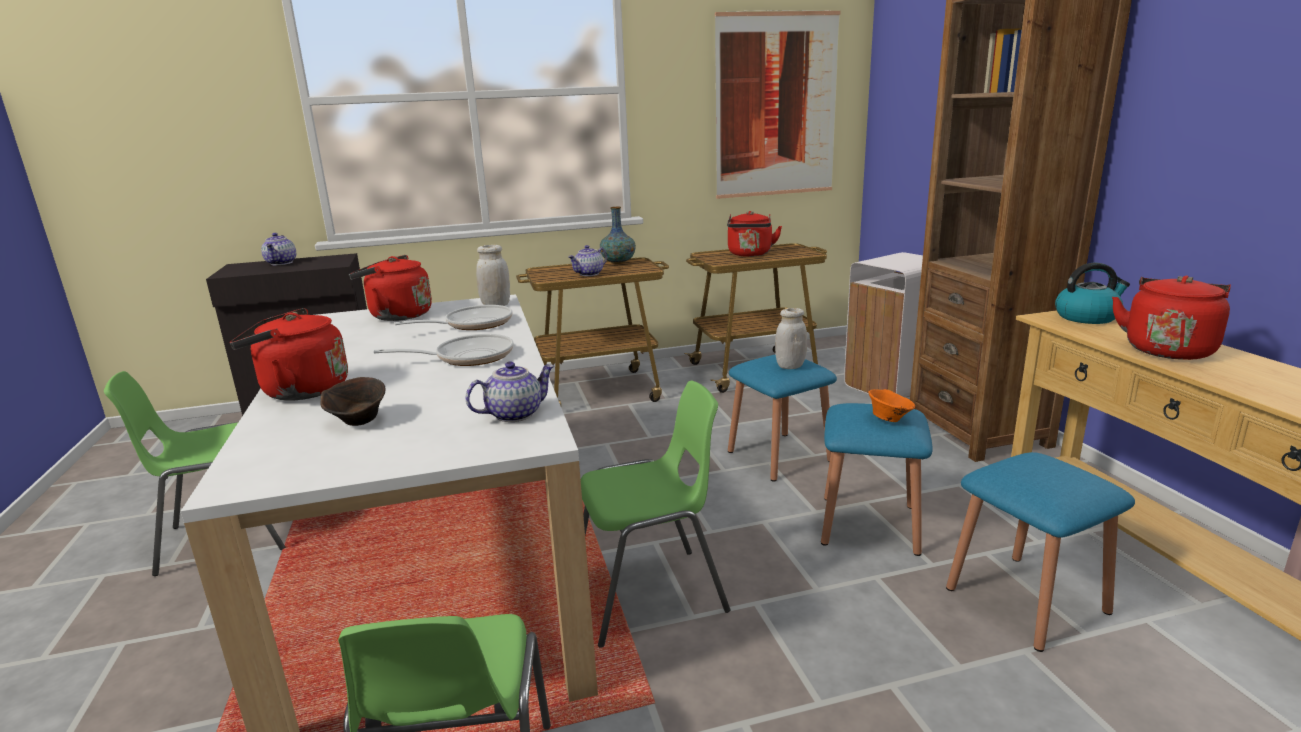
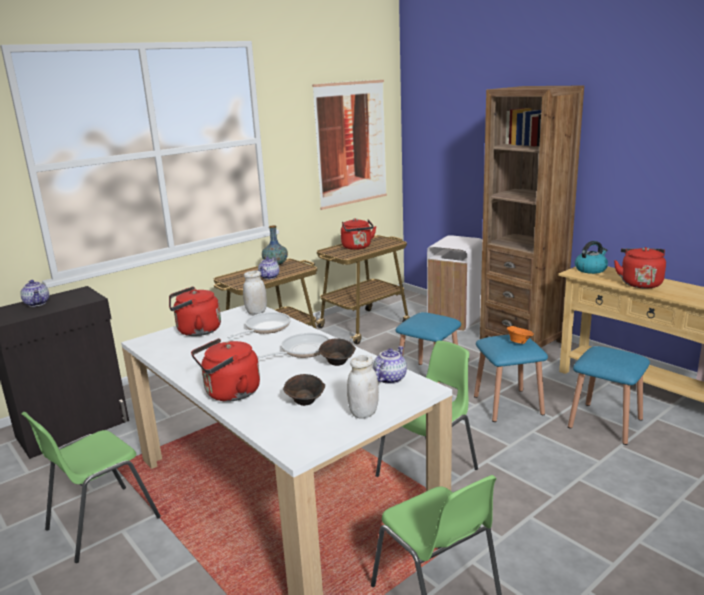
camera: 25 degrees left, 0 degrees up
white jar [775,308,807,369] -> white jar moved to [347,355,379,418]
none -> brown bowl [319,338,356,366]

